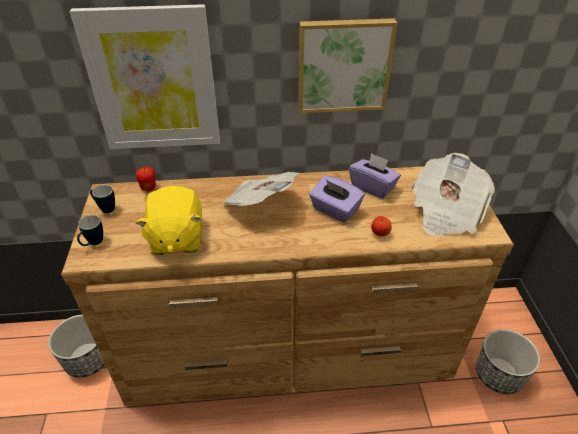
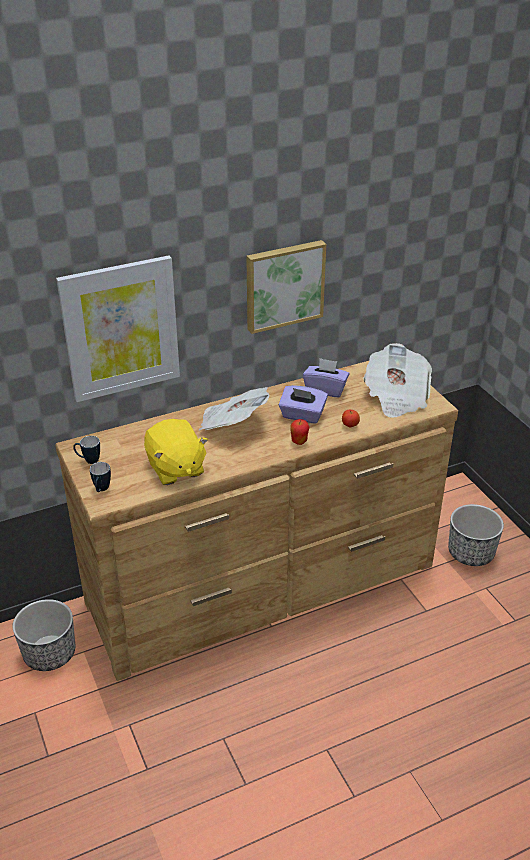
camera: 20 degrees left, 5 degrees down
apple [136,166,156,192] -> apple moved to [290,419,309,445]

